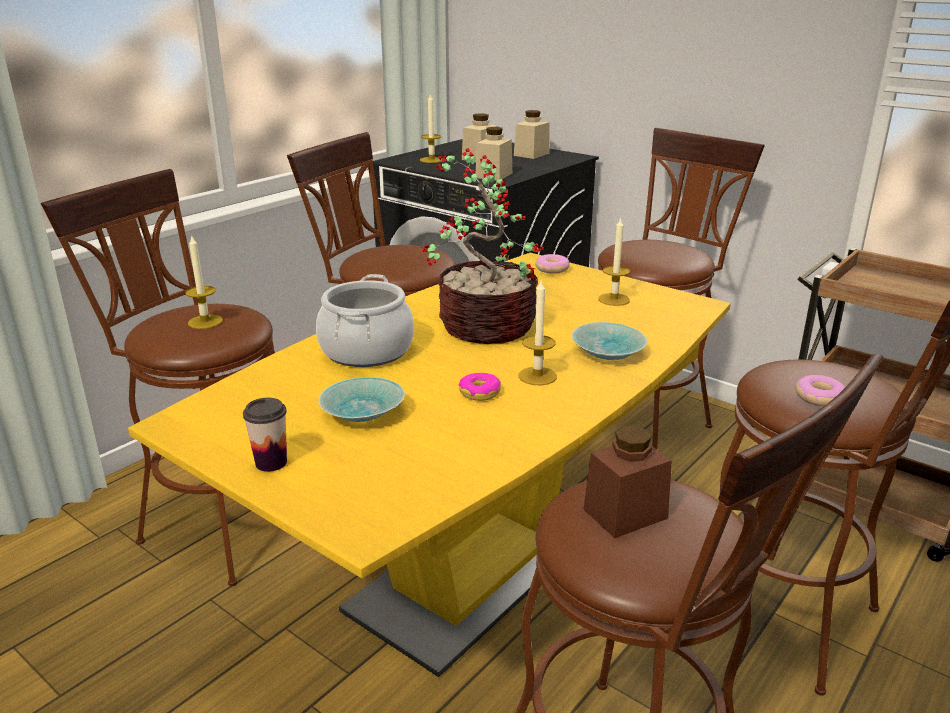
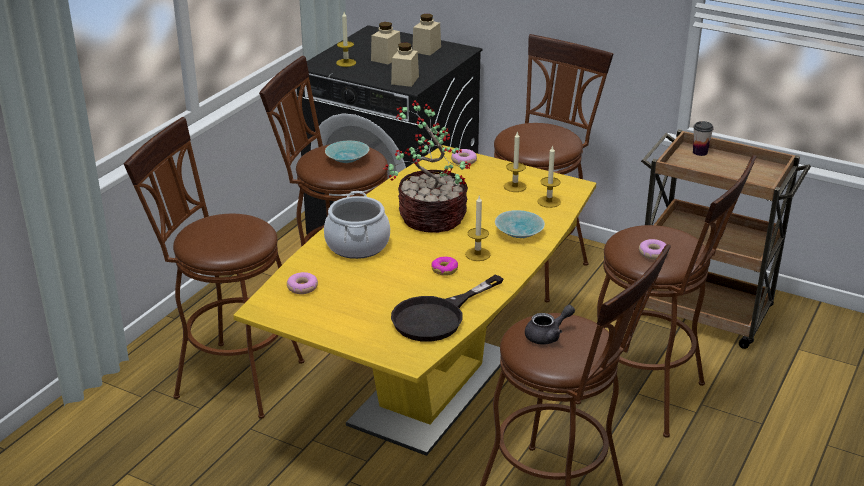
camera: 10 degrees left, 5 degrees up
candle [185,234,223,329] -> candle moved to [538,145,561,208]
cup [243,398,287,472] -> cup moved to [693,121,714,156]
turquoise bowl [318,377,405,422] -> turquoise bowl moved to [325,141,369,163]
brown jar [583,426,672,538] -> grey teapot [525,305,575,345]
none -> donut [287,272,318,294]
none -> black frying pan [391,275,503,342]

